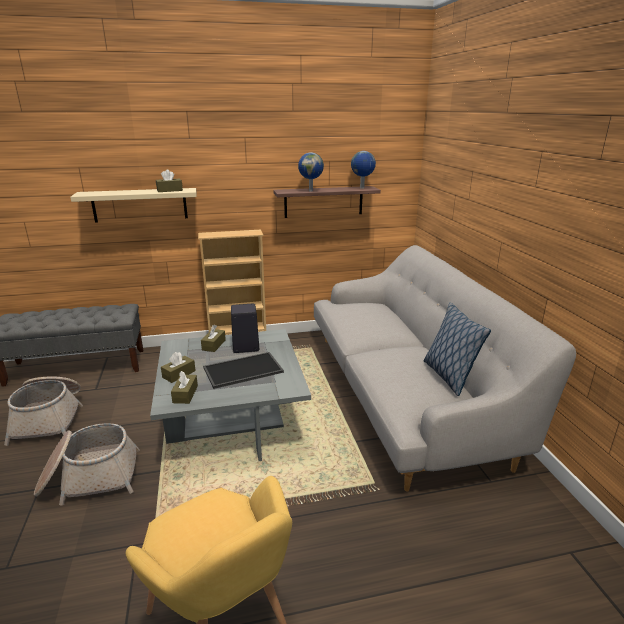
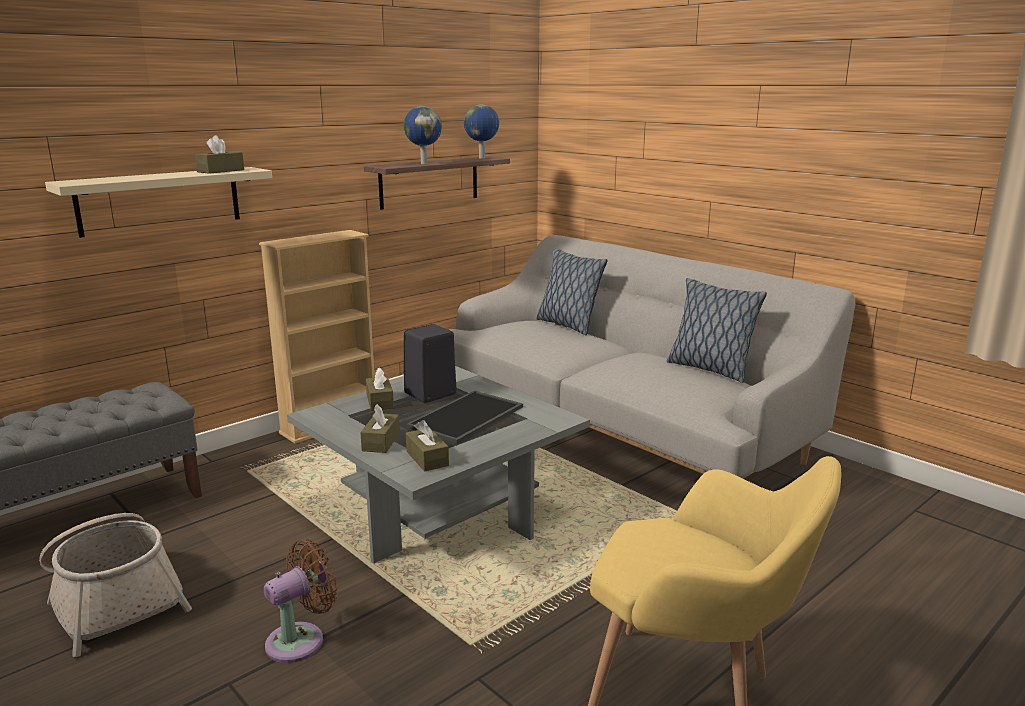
camera: 30 degrees left, 5 degrees down
basket [34,423,139,505] -> brown fan [264,539,337,663]
none -> pillow [536,249,608,335]

